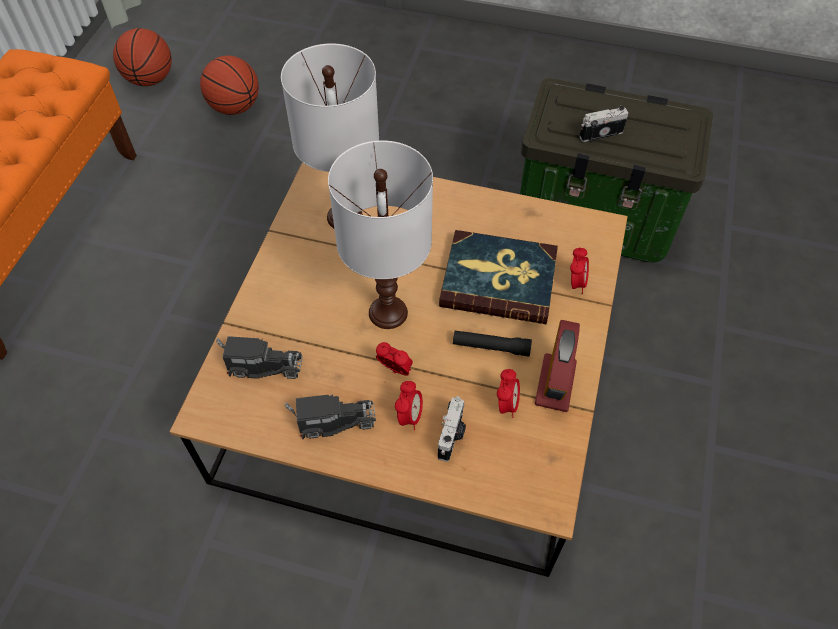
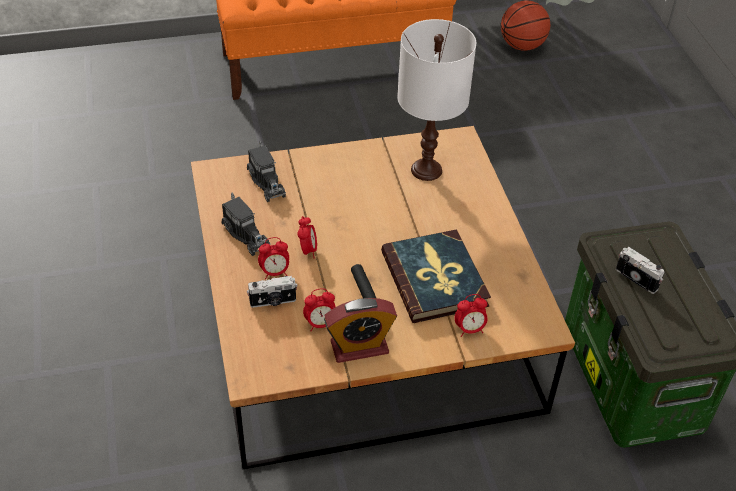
camera: 60 degrees right, 10 degrees down
basketball [200,56,259,115] -> none
white table lamp [328,140,433,329] -> none

